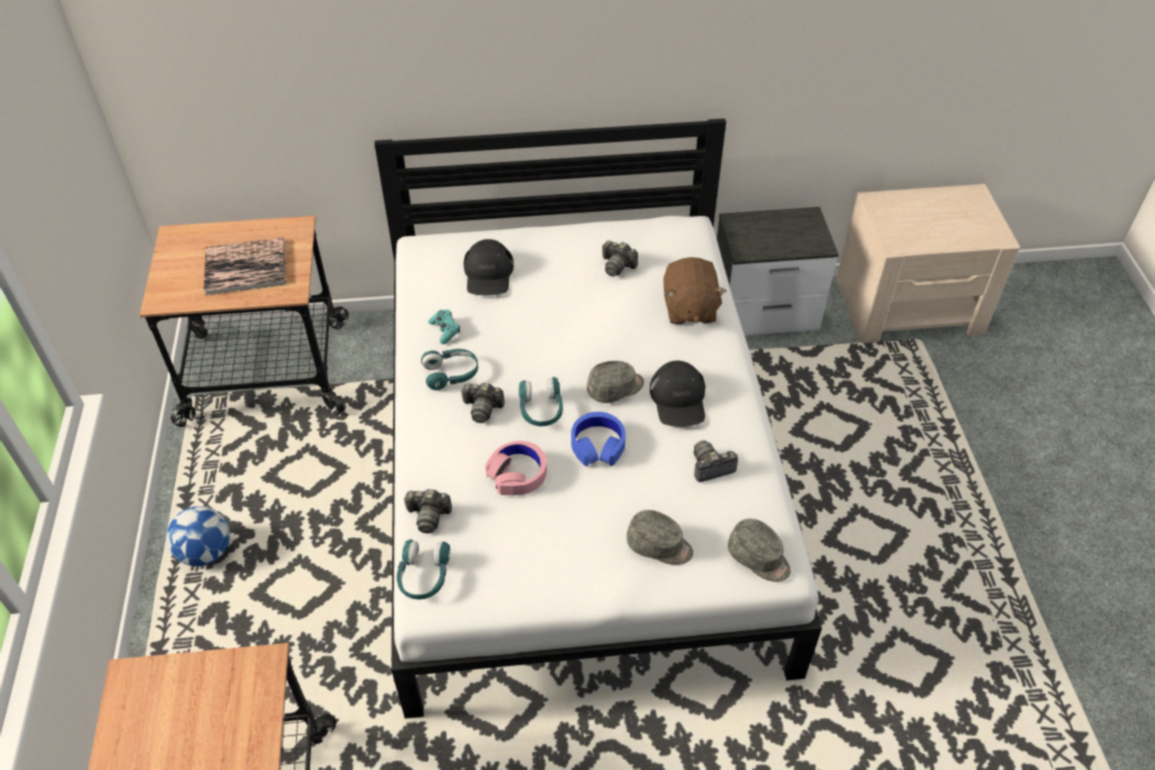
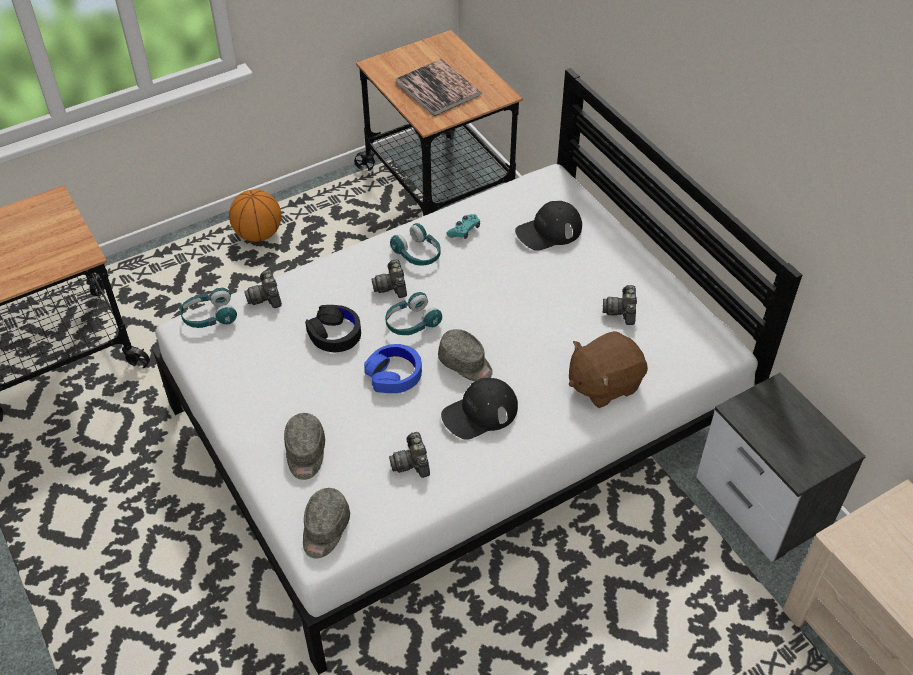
camera: 65 degrees right, 0 degrees up
football [167,506,230,566] -> basketball [229,189,281,242]
pink headphones [485,441,547,495] -> black headphones [305,305,361,352]
camera [693,440,738,482] -> camera turned 150 degrees counterclockwise [389,432,430,478]

